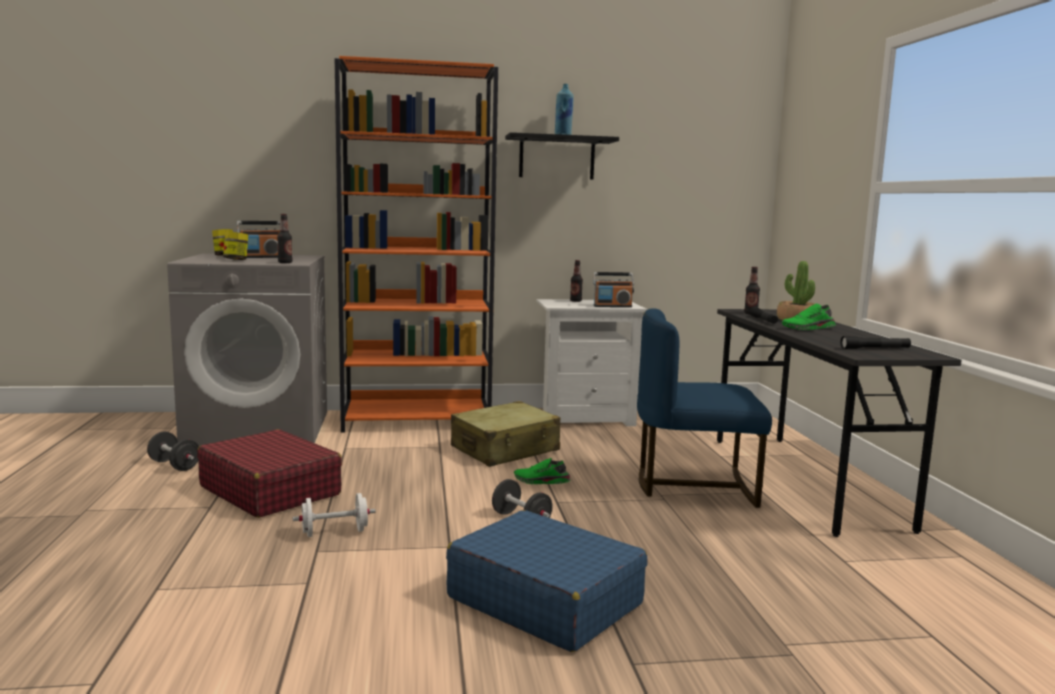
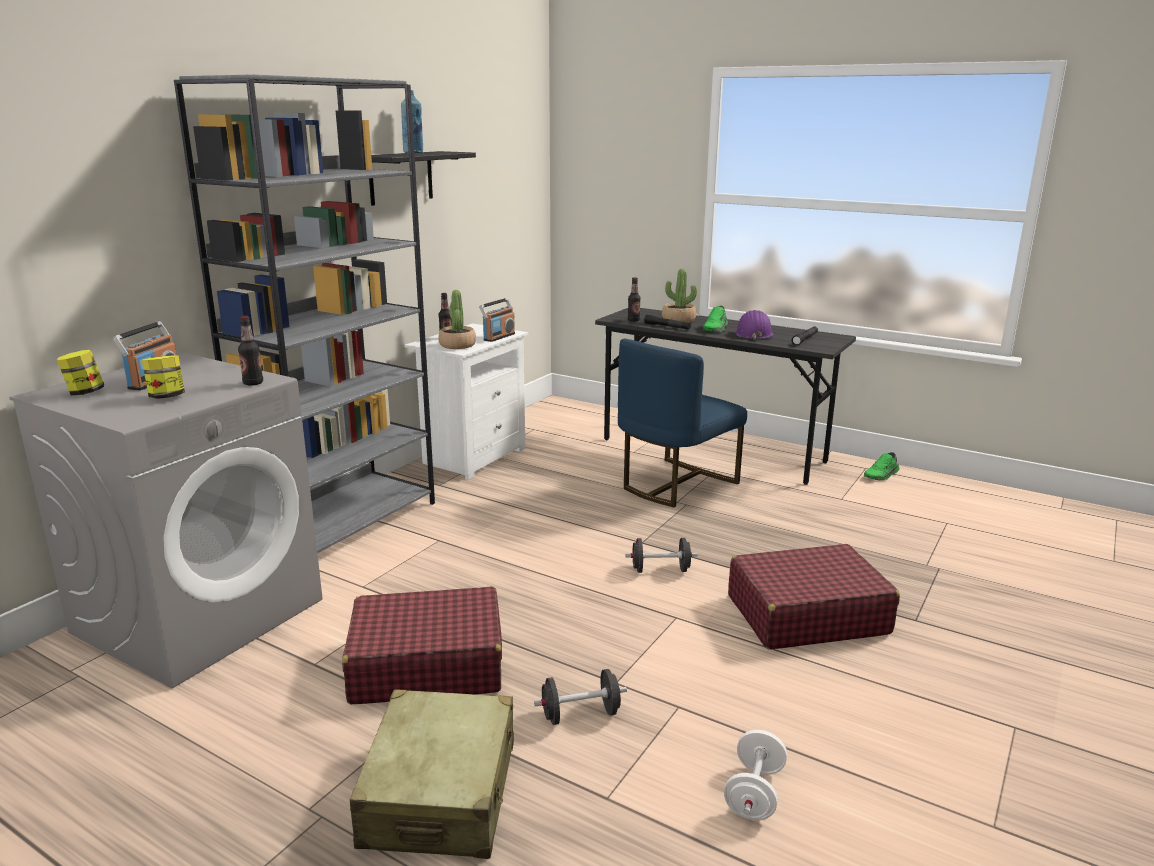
camera: 50 degrees left, 10 degrees up
black dumbbell [147,431,199,471] -> black dumbbell moved to [534,669,627,725]
white dumbbell [293,493,375,537] -> white dumbbell moved to [724,730,787,820]
orange bookcase [335,56,498,433] -> grey bookcase [174,74,435,553]
blue suitcase [446,510,648,652] -> red suitcase [728,544,900,649]
beige suitcase [451,401,560,467] -> beige suitcase moved to [350,690,514,859]
green shoe [514,458,570,484] -> green shoe moved to [864,452,899,481]
none -> potted plant [438,290,476,349]
none -> purple hard hat [735,310,773,340]

